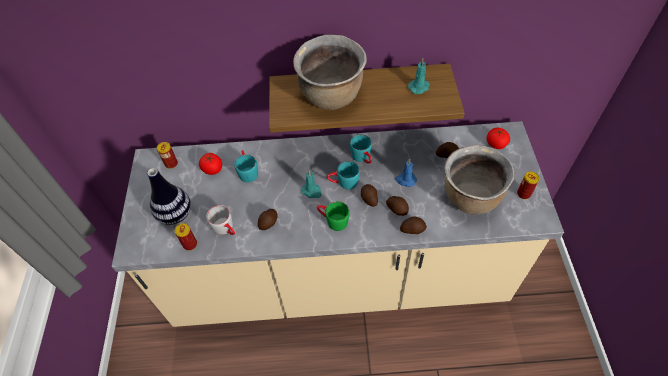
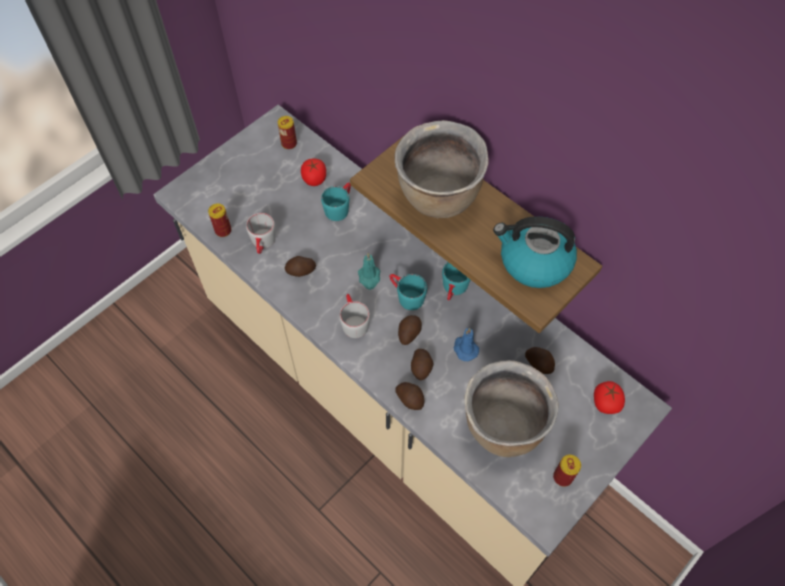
camera: 45 degrees right, 5 degrees up
vase [147,168,191,225] -> none
green mug [317,201,350,231] -> grey mug [339,294,370,338]
turquoise candle [408,58,430,94] -> kettle [493,216,577,288]

